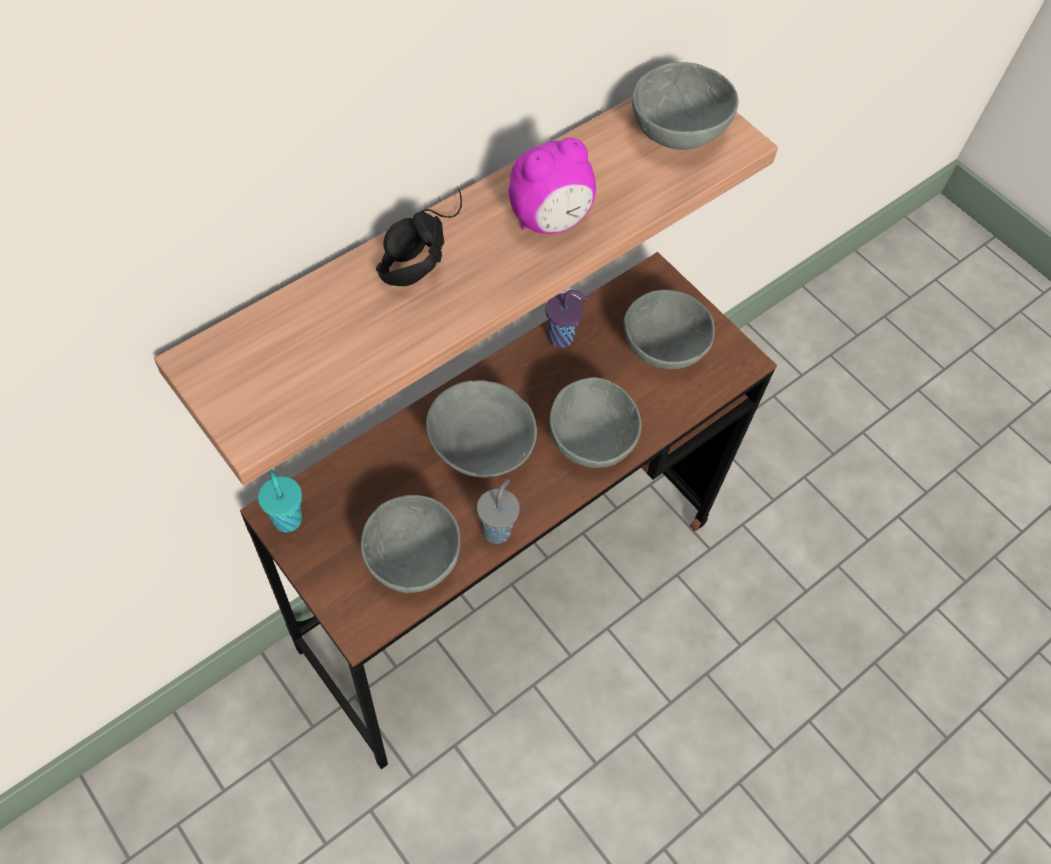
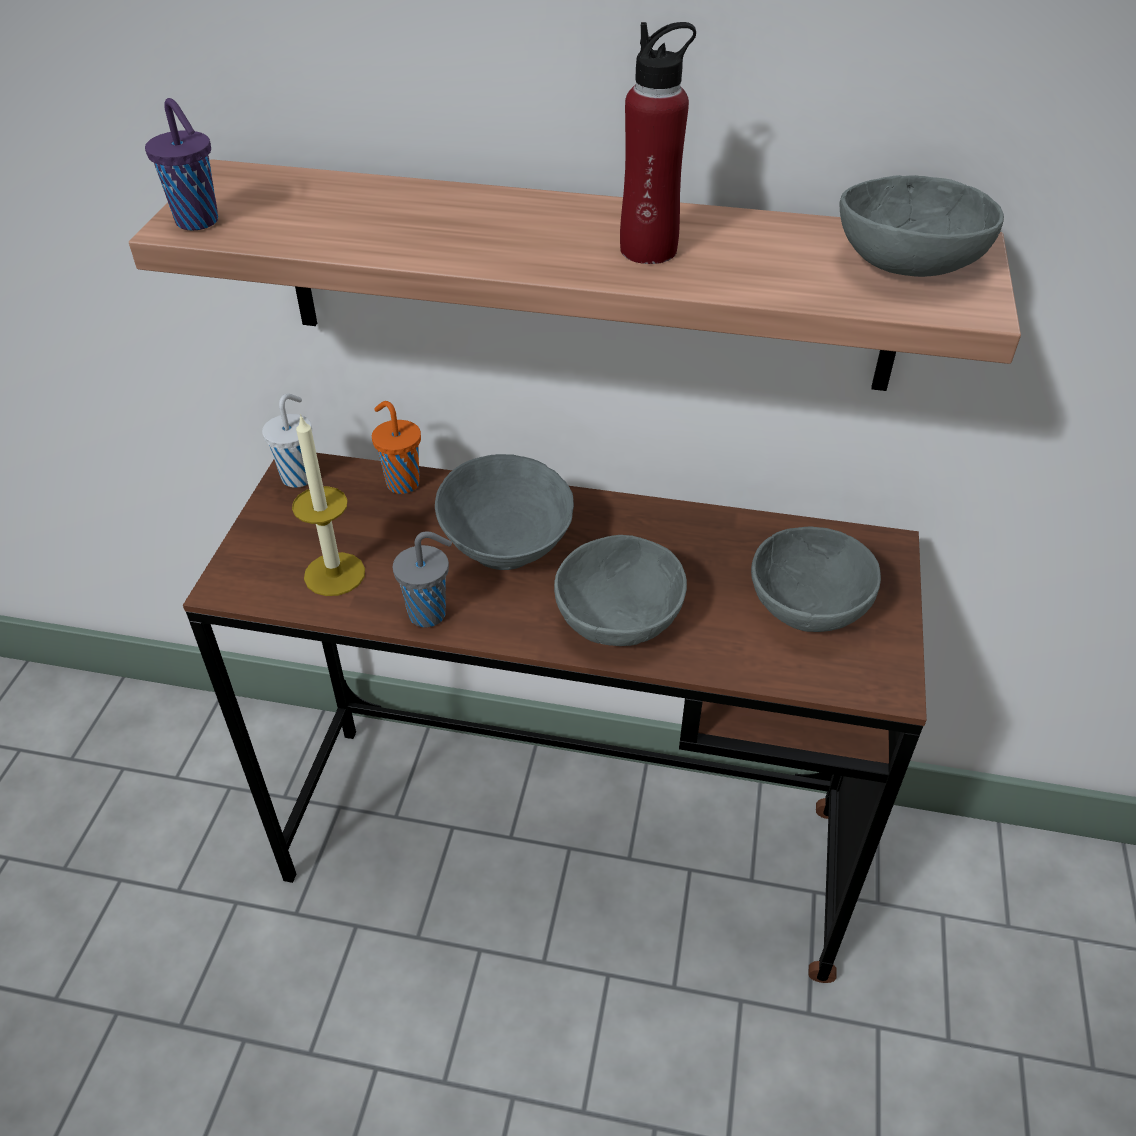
camera: 55 degrees right, 15 degrees down
turquoise cup [258,469,302,532] -> white cup [262,393,312,488]
grey bowl [361,495,460,593] -> candle [292,414,365,596]
black headphones [376,189,462,286] -> none
alarm clock [509,138,596,234] -> red bottle [620,22,696,264]
purple cup [545,290,589,348] -> purple cup moved to [145,98,218,230]
none -> orange cup [372,401,421,494]

